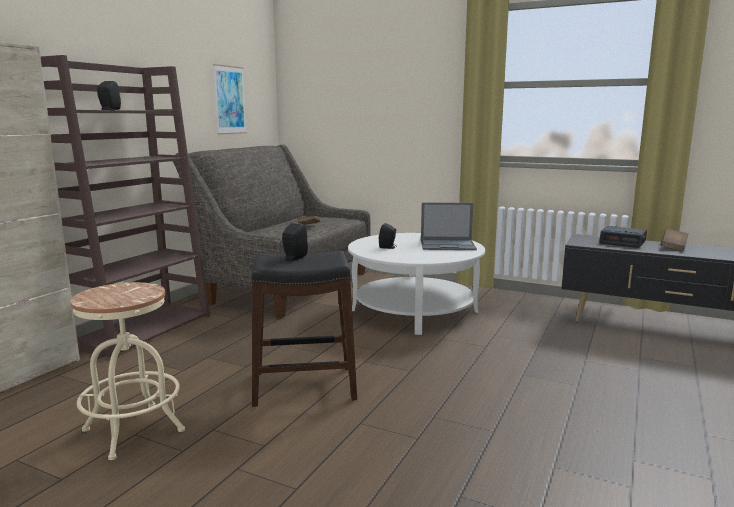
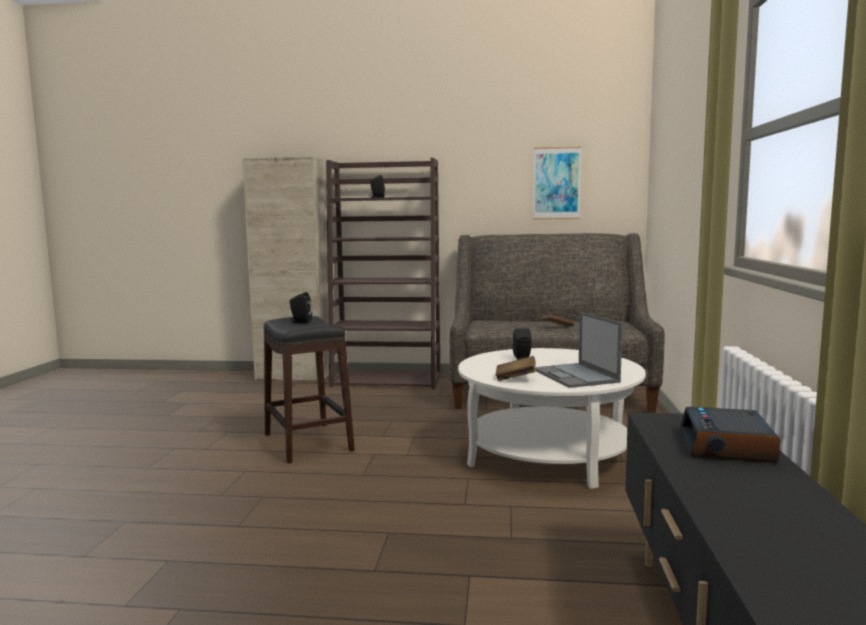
camera: 70 degrees right, 5 degrees down
beige stool [70,282,185,460] -> none
brown book [661,229,688,251] -> brown book moved to [495,356,536,381]

